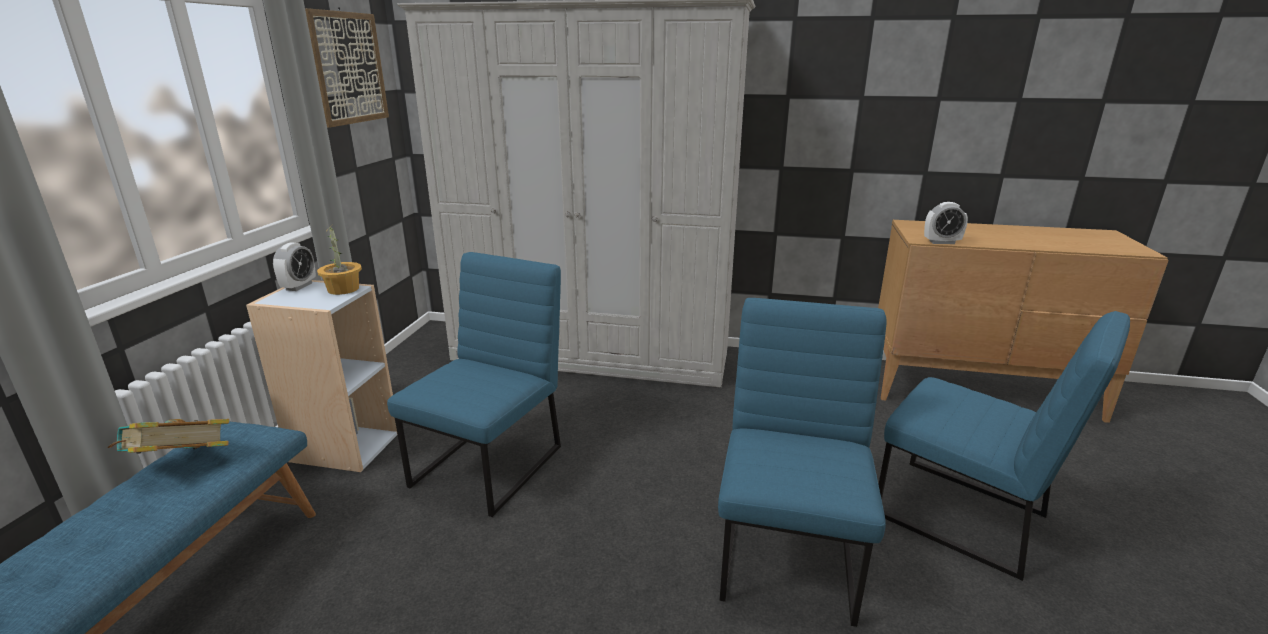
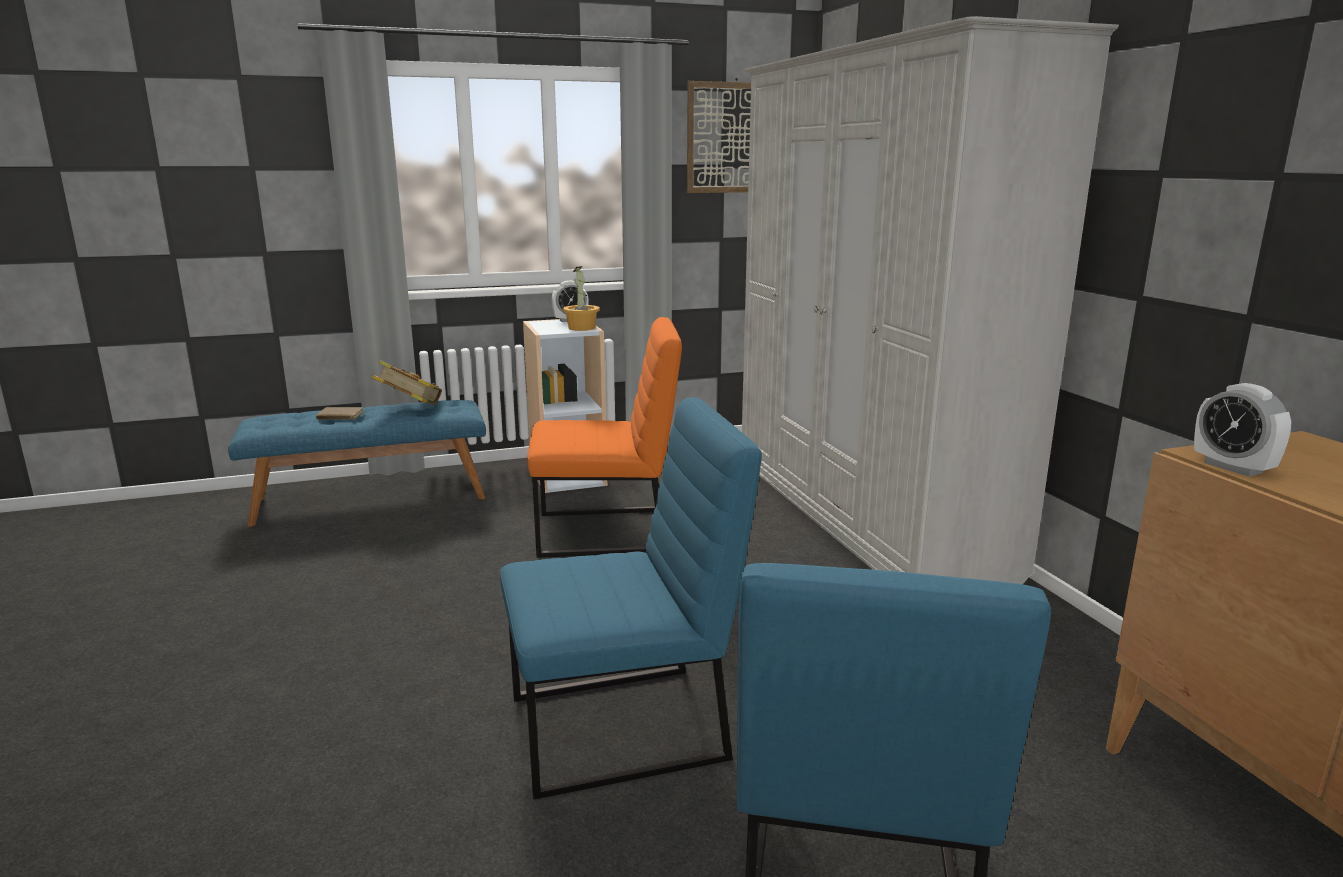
camera: 60 degrees right, 5 degrees down
blue chair [387,252,561,517] -> orange chair [528,317,682,558]
none -> brown book [316,407,364,420]

